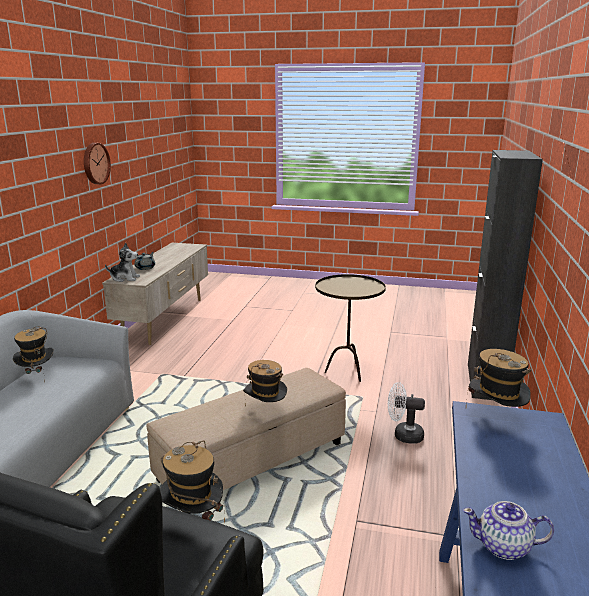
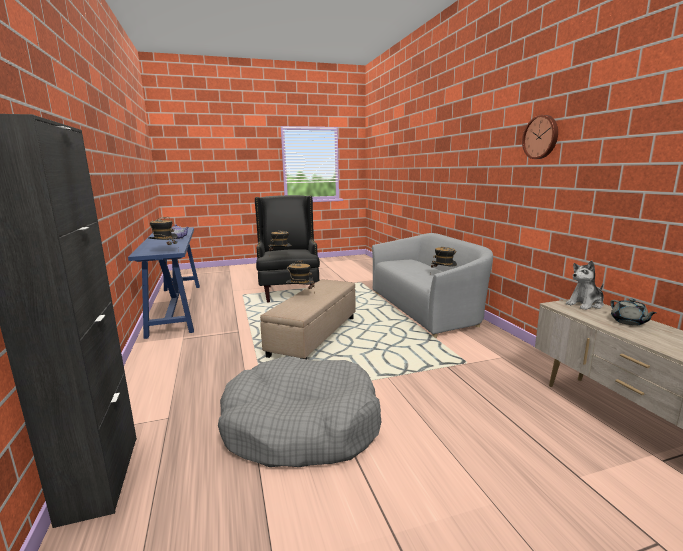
camera: 150 degrees right, 5 degrees down
wall clock [84,143,111,184] -> wall clock moved to [522,115,558,159]
brown side table [315,274,386,382] -> grey dog bed [218,357,382,467]
white fan [388,382,425,444] -> none

